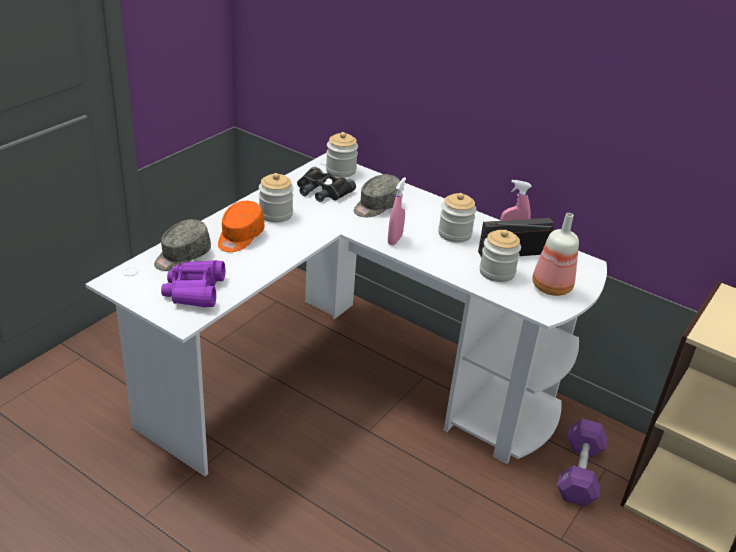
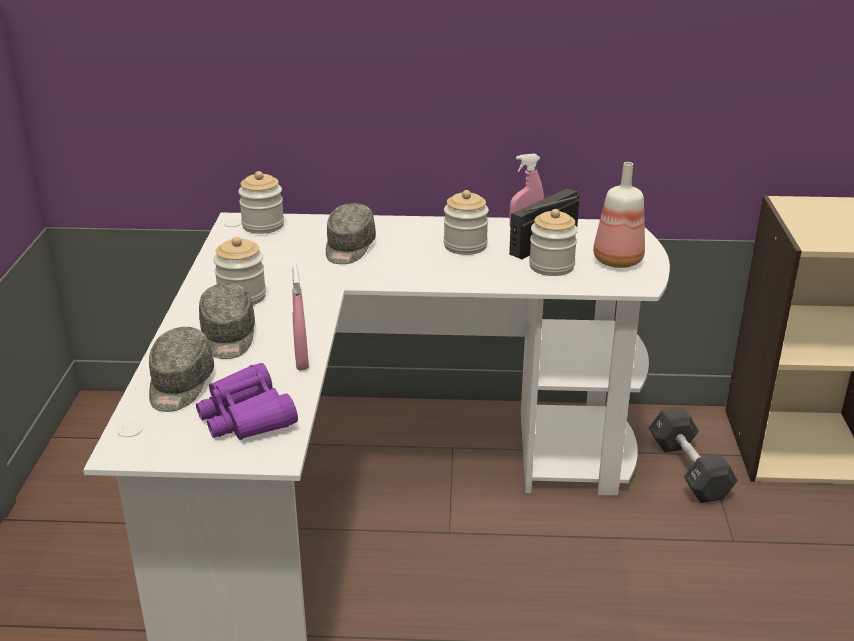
camera: 30 degrees left, 5 degrees down
orange cap [218,201,265,252] -> grey cap [199,283,255,359]
black binoculars [297,167,356,202] -> none
pink spray bottle [388,177,406,245] -> pink spray bottle moved to [292,264,309,371]
purple dumbbell [557,418,608,507] -> black dumbbell [649,407,738,503]

